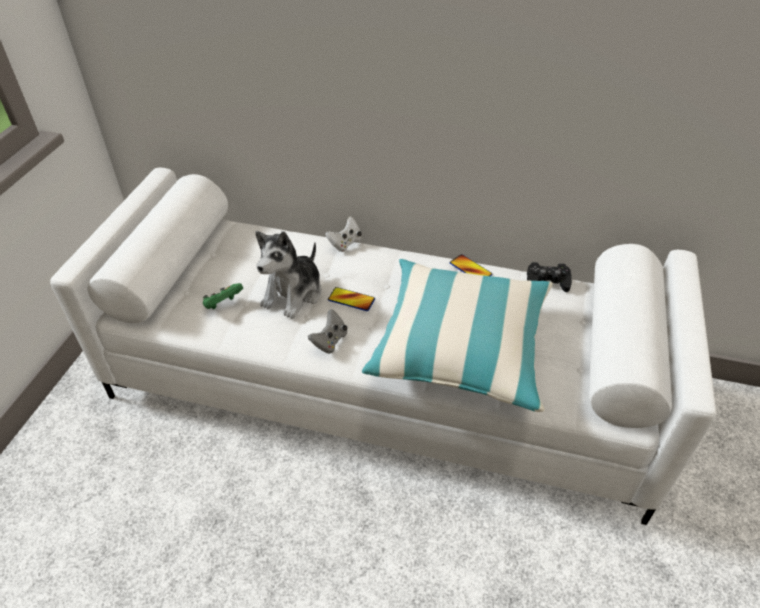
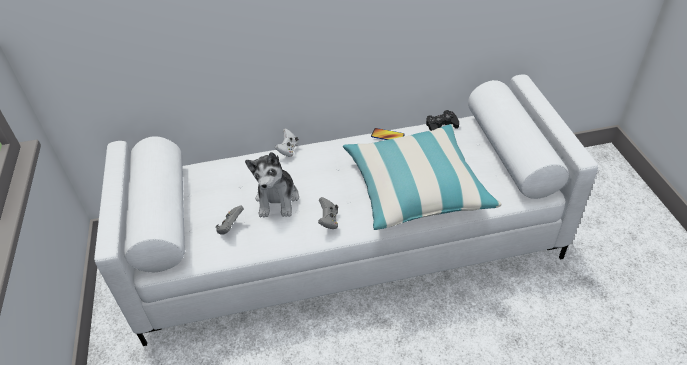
camera: 25 degrees left, 0 degrees up
green game controller [203,283,243,309] -> grey game controller [215,205,244,235]
phone [328,287,375,311] -> none

